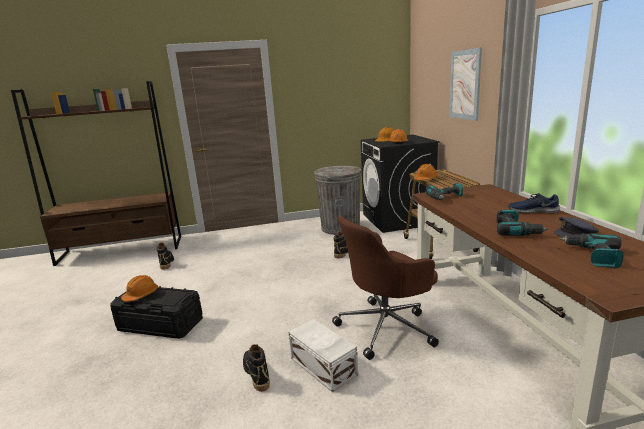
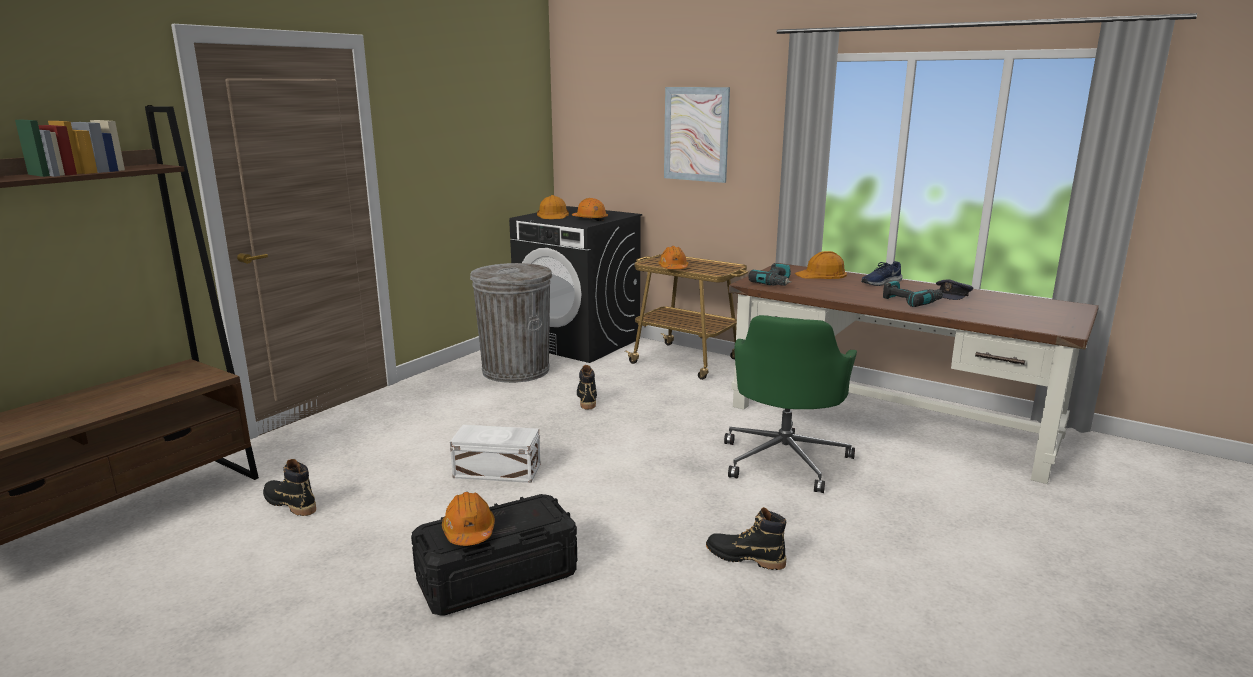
camera: 45 degrees left, 0 degrees up
white storage box [289,319,358,392] -> white storage box moved to [450,425,540,483]
brown office chair [332,215,439,360] -> green office chair [724,315,857,493]
power drill [560,233,624,268] -> none
none -> orange hard hat [795,251,847,279]

